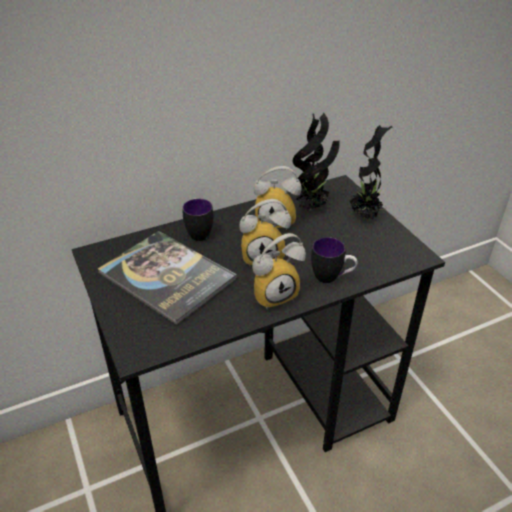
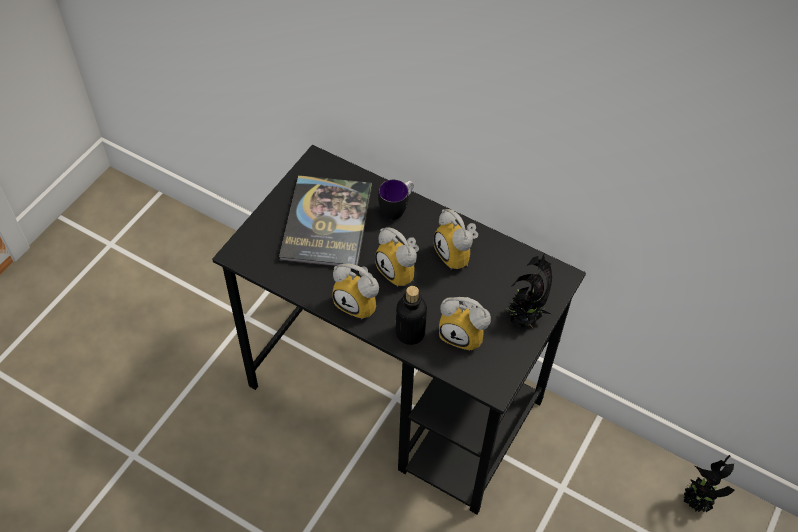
camera: 55 degrees right, 15 degrees up
potted plant [293,113,340,209] -> potted plant moved to [683,455,734,513]
mug [311,237,358,283] -> bottle [396,286,427,345]
none -> alarm clock [439,297,491,351]

